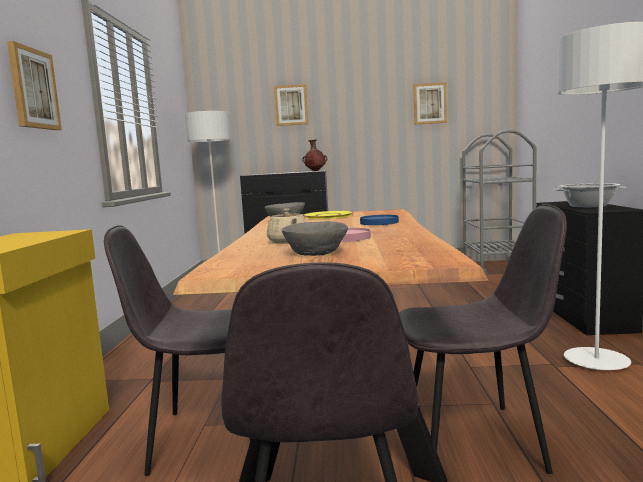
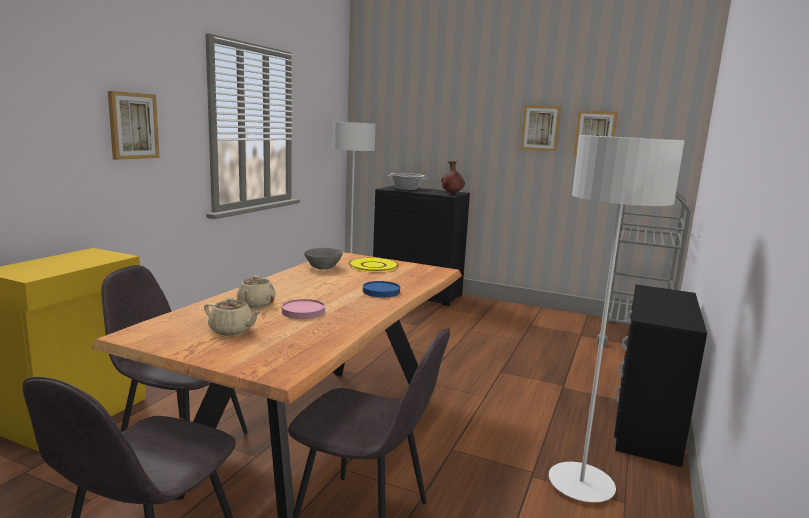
camera: 20 degrees right, 5 degrees up
picture [274,84,308,126] -> picture moved to [520,105,561,151]
grey bowl [282,221,348,256] -> beige teapot [204,297,262,335]
cooking pot [553,183,627,208] -> cooking pot moved to [387,173,428,190]

